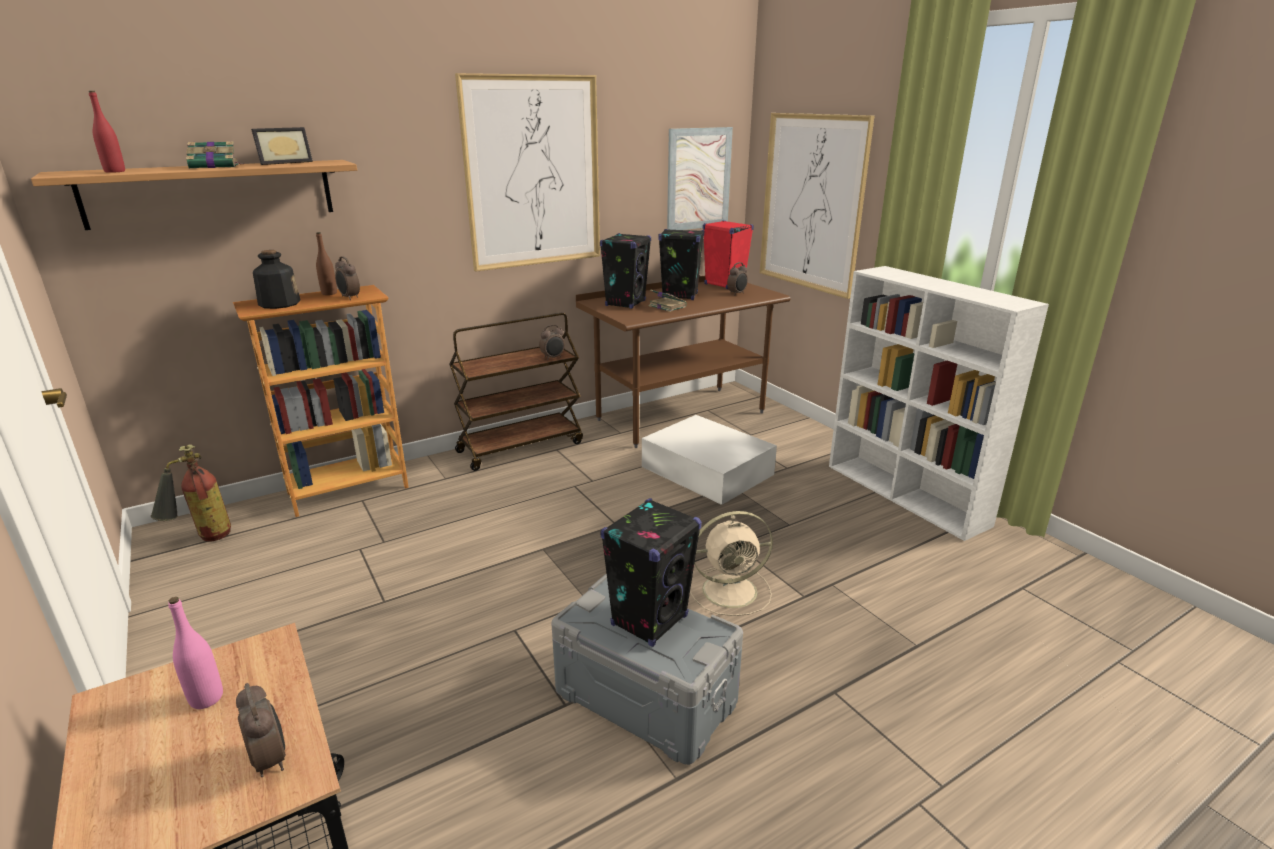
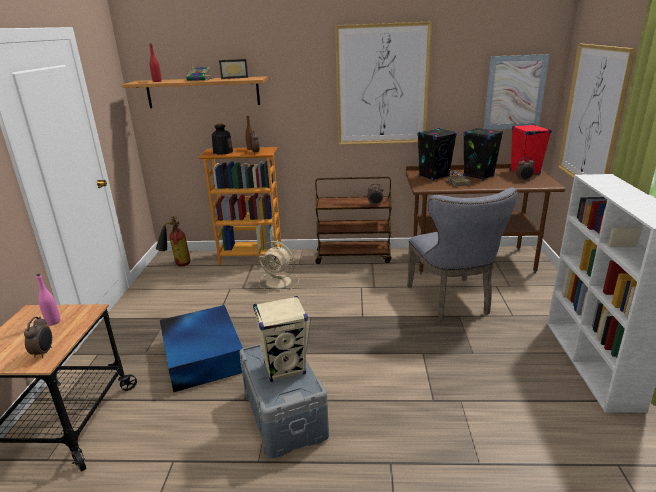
camera: 35 degrees right, 0 degrees up
black speaker [600,498,702,647] -> beige speaker [253,296,308,382]
white storage box [642,415,777,505] -> grey chair [407,188,518,321]
beige fan [690,511,773,616] -> beige fan moved to [259,241,299,292]
none -> blue storage box [160,305,243,392]

